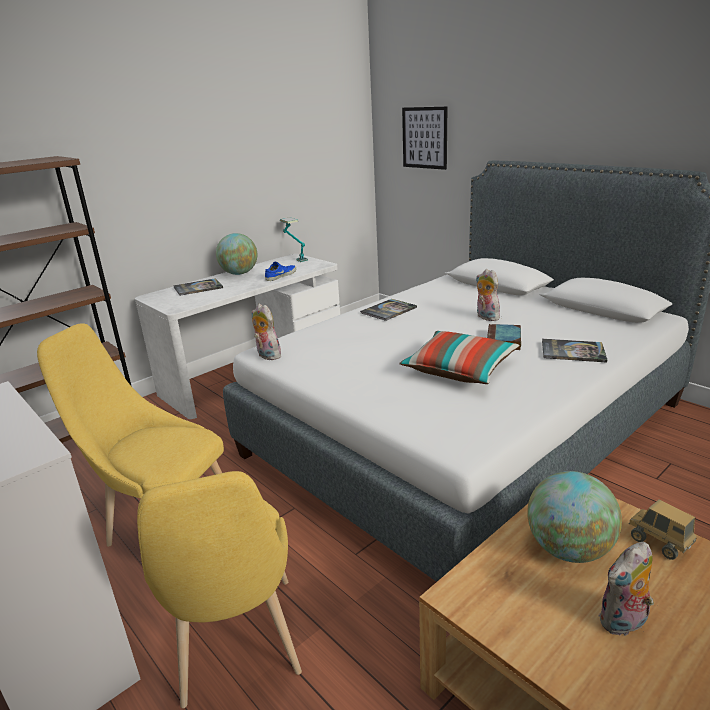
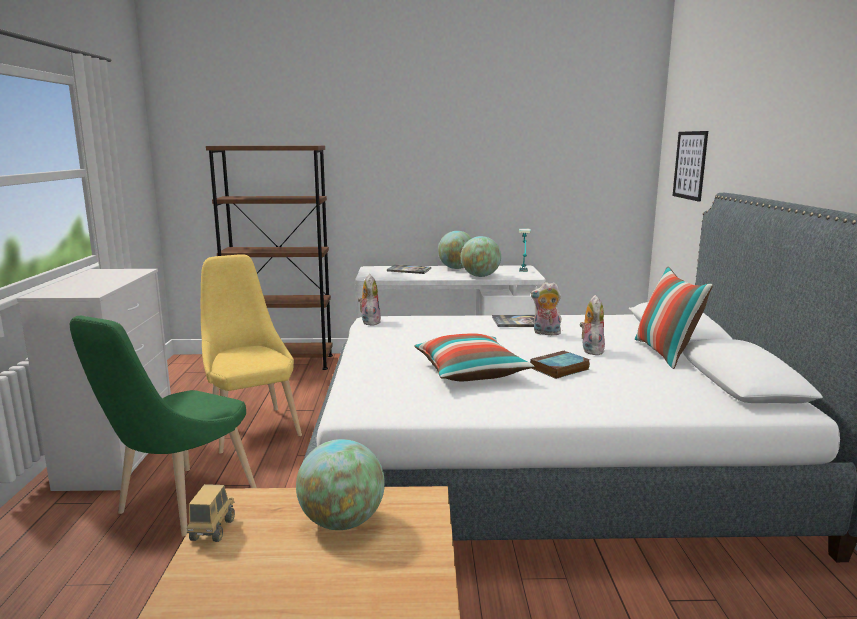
camera: 40 degrees right, 10 degrees down
yellow chair [137,471,302,708] -> green chair [70,316,257,536]
blue shoe [265,261,296,281] -> globe [461,236,501,277]
book [542,339,607,363] -> none
plush toy [599,542,654,636] -> plush toy moved to [531,282,561,335]
toy truck [629,500,696,560] -> toy truck moved to [187,484,235,542]
none -> pillow [635,266,713,369]

